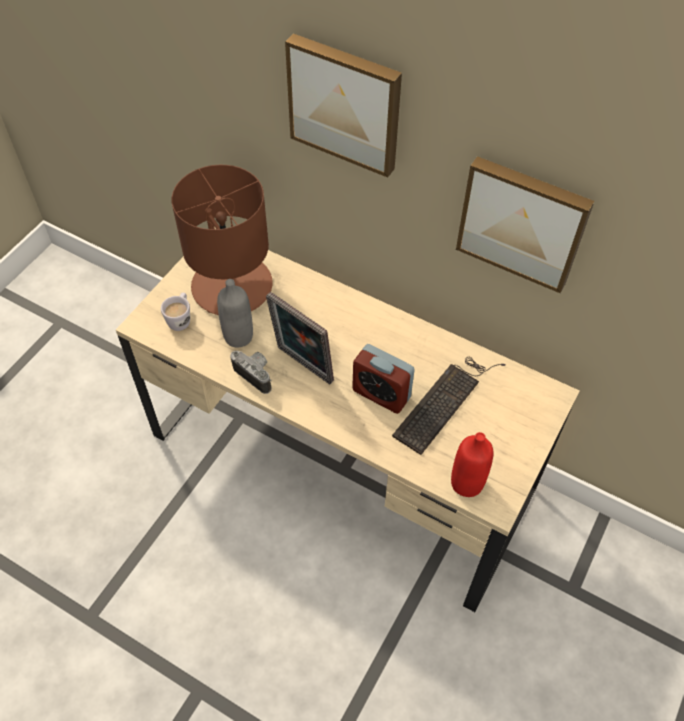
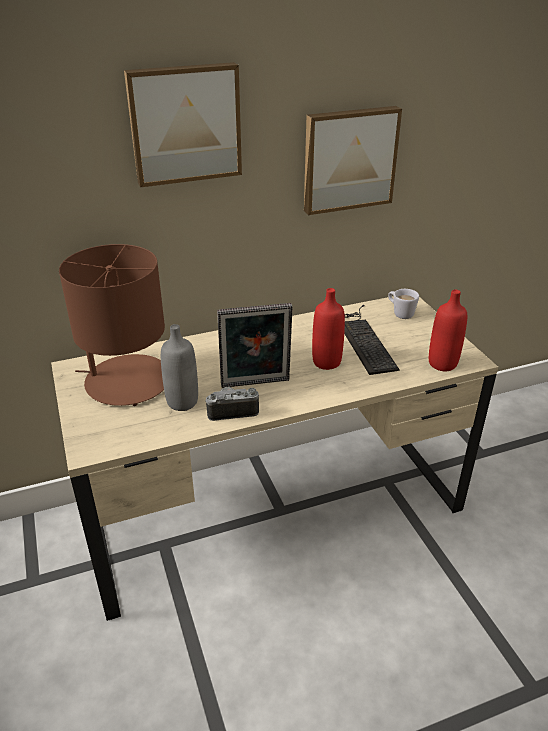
camera: 50 degrees left, 20 degrees down
white mug [161,293,190,331] -> white mug moved to [388,289,419,319]
alarm clock [352,344,415,414] -> red bottle [312,288,345,370]

